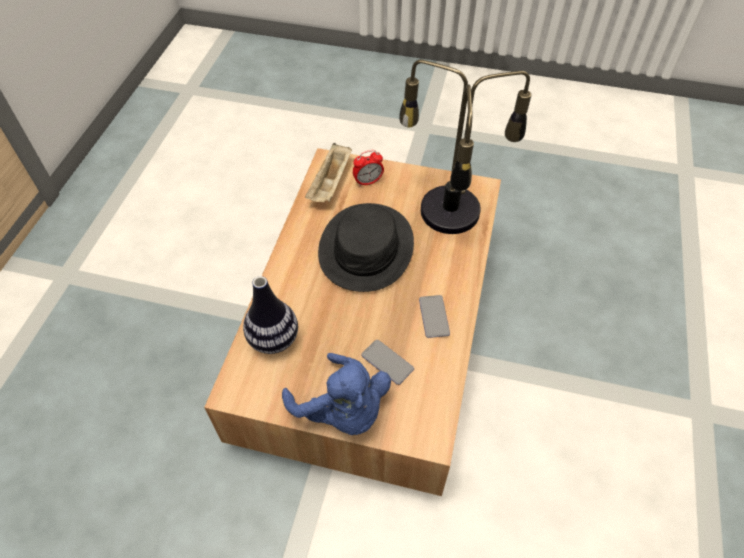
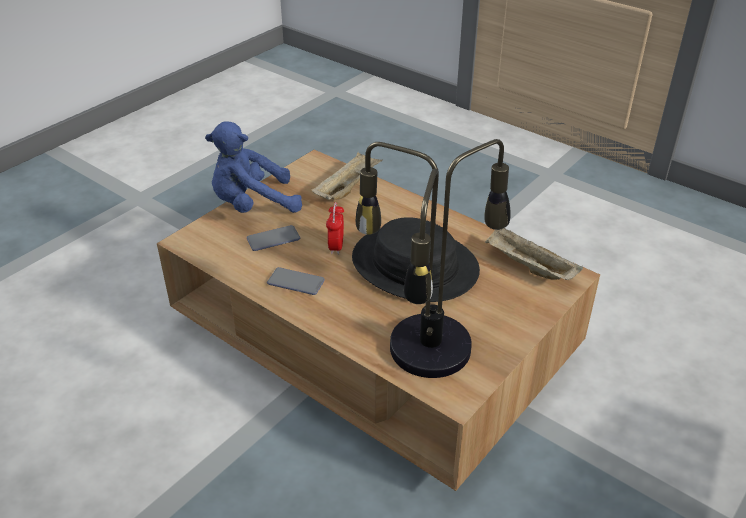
camera: 115 degrees right, 15 degrees down
vase [243,276,298,354] -> beige tray [312,152,383,200]
alarm clock [353,150,384,187] -> alarm clock moved to [326,202,344,255]

